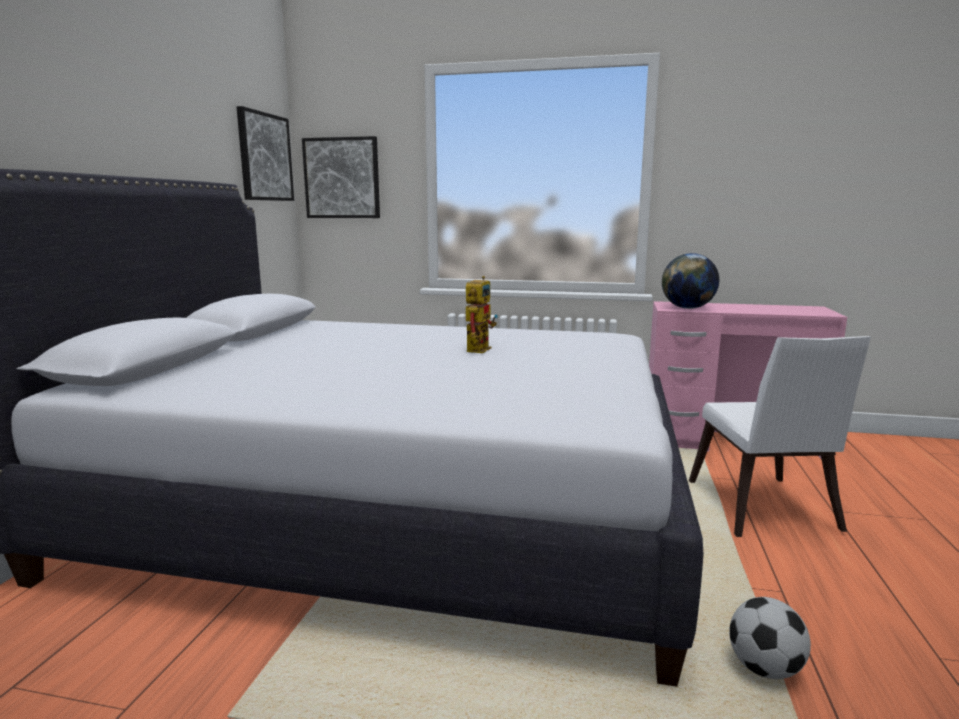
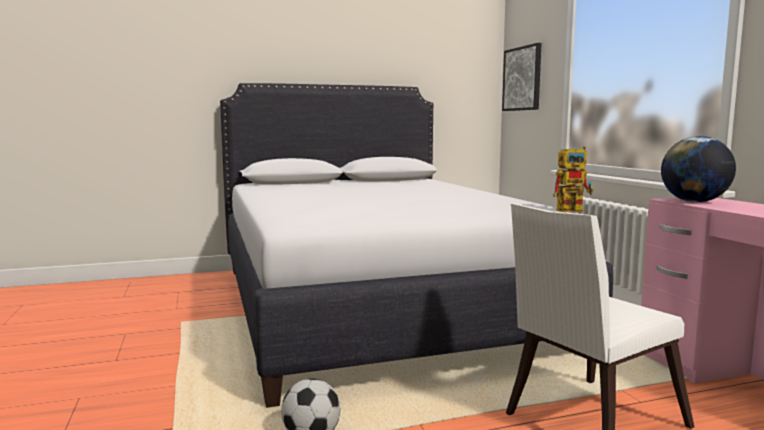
camera: 60 degrees right, 5 degrees down
picture [237,106,294,201] -> none
toy robot [466,276,498,353] -> toy robot moved to [553,146,593,212]

